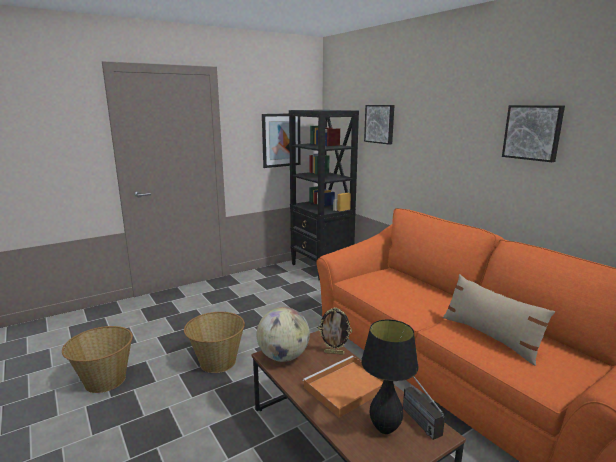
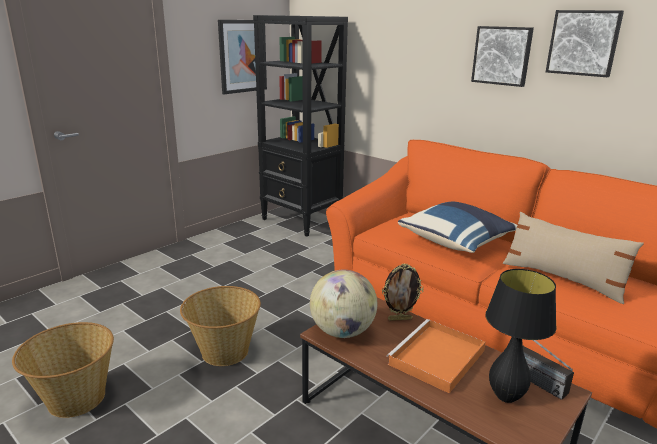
camera: 15 degrees left, 5 degrees up
picture [364,105,394,144] -> picture moved to [471,26,534,87]
none -> blue pillow [398,202,517,253]

